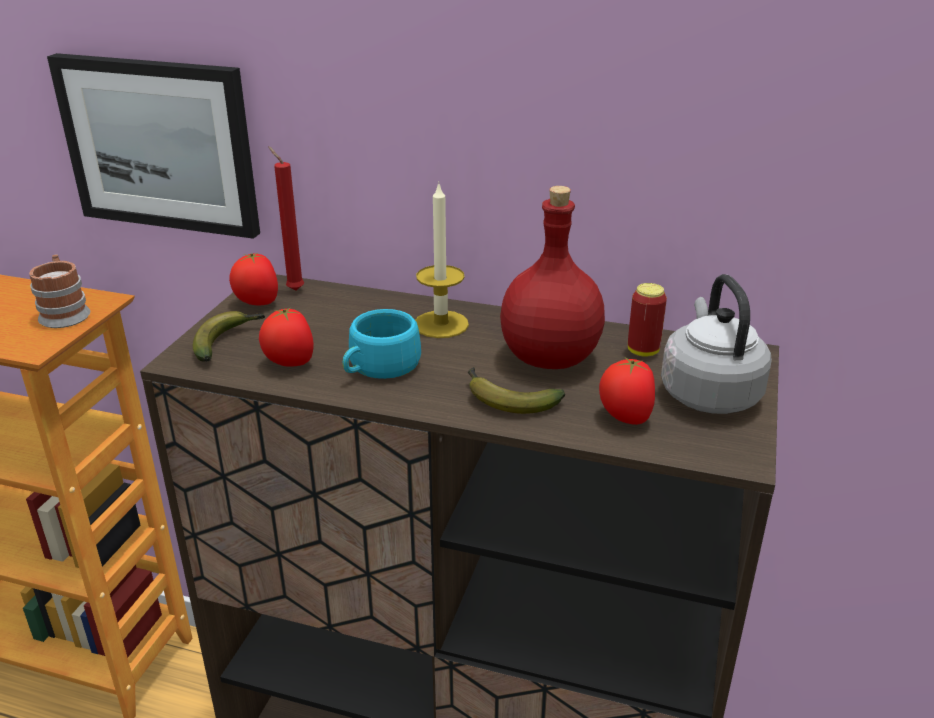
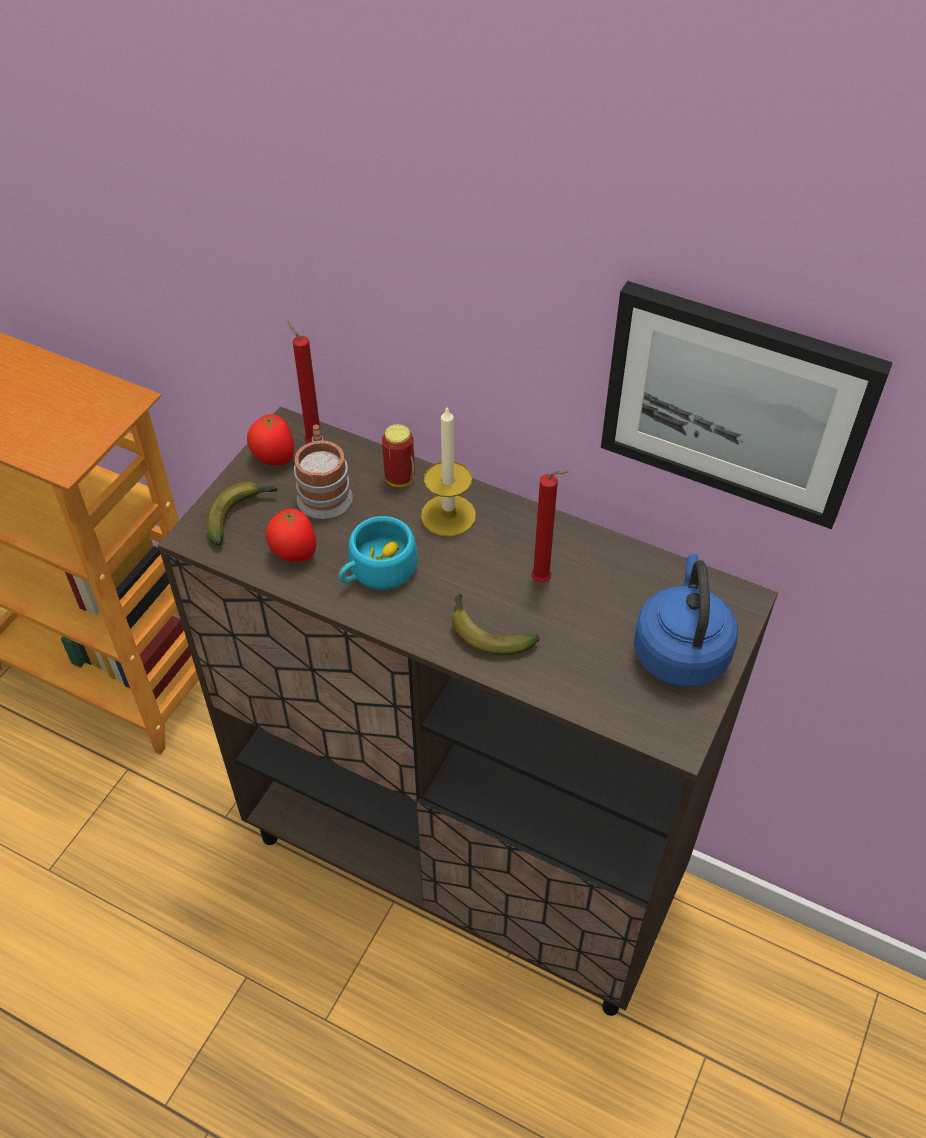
camera: 10 degrees right, 20 degrees up
mug [29,254,90,328] -> mug moved to [294,425,353,519]
picture [47,53,260,239] -> picture moved to [601,281,893,529]
red bottle [500,186,605,369] -> red candle [531,471,568,583]
tomato [599,357,655,425] -> none
can [628,283,667,357] -> can moved to [382,424,415,487]
grey kettle [661,274,772,414] -> blue kettle [634,554,738,687]

